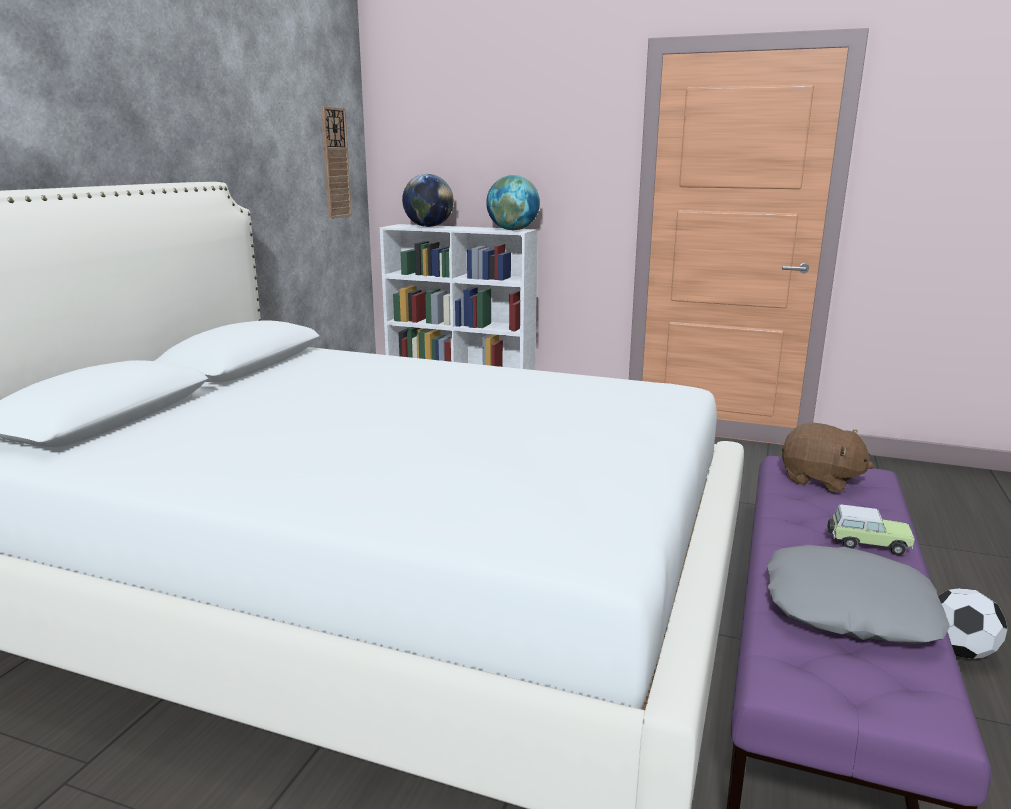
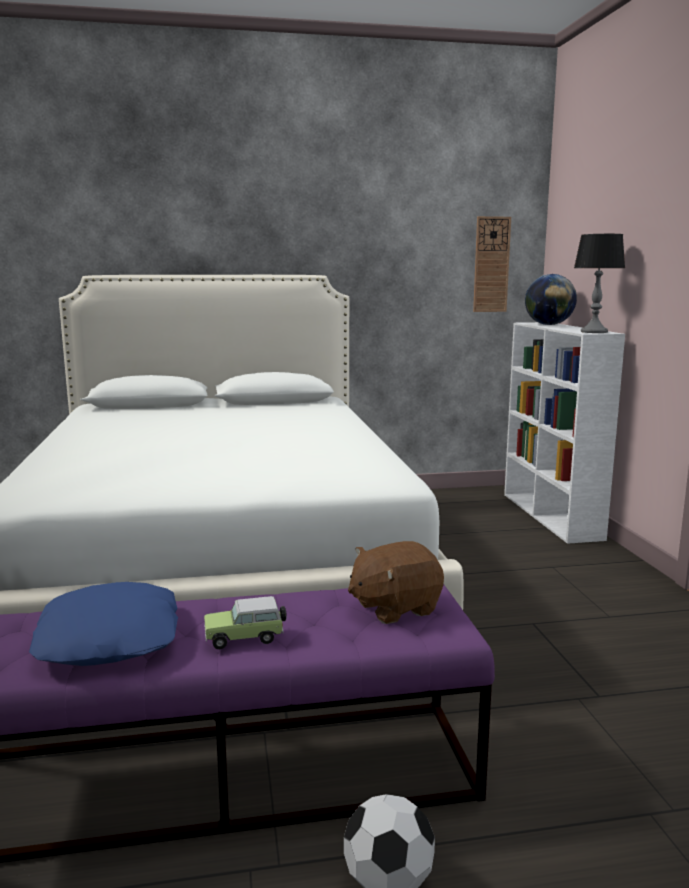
camera: 60 degrees right, 5 degrees down
globe [486,175,540,230] -> table lamp [574,234,625,333]
grey pillow [767,545,950,644] -> blue pillow [29,582,178,666]
brown plush toy [782,422,874,493] -> brown plush toy turned 60 degrees clockwise [348,541,444,624]
toy car [827,505,915,556] -> toy car turned 90 degrees clockwise [204,596,287,649]

